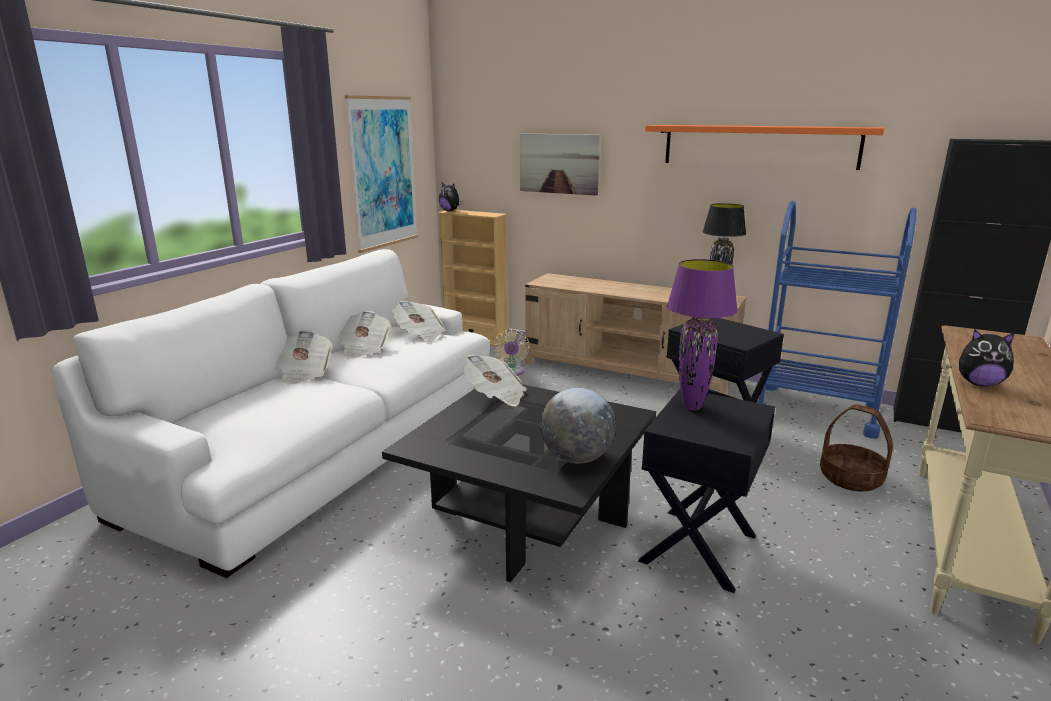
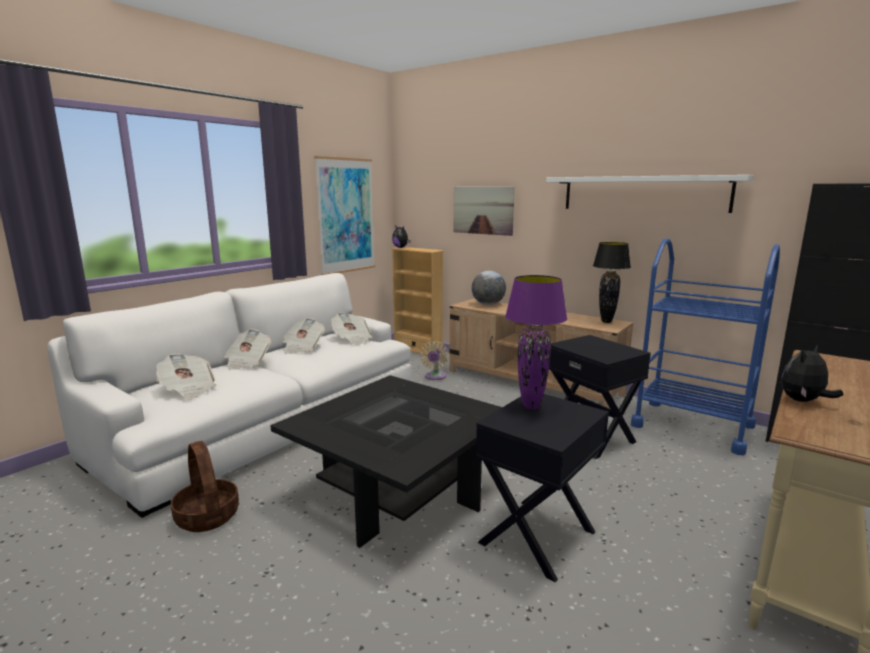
camera: 10 degrees right, 5 degrees down
newspaper [463,354,527,406] -> newspaper moved to [156,353,216,399]
globe [540,388,616,463] -> globe moved to [472,271,506,305]
orange shelf [645,125,884,170] -> white shelf [546,175,753,213]
basket [820,404,893,492] -> basket moved to [171,441,239,532]
plush toy [959,330,1015,387] -> plush toy turned 120 degrees clockwise [782,345,843,402]

